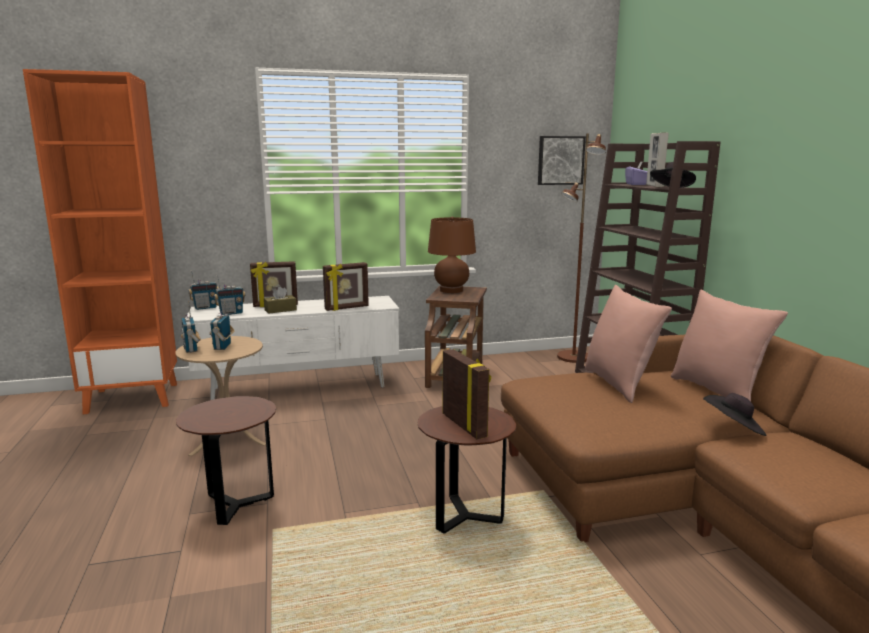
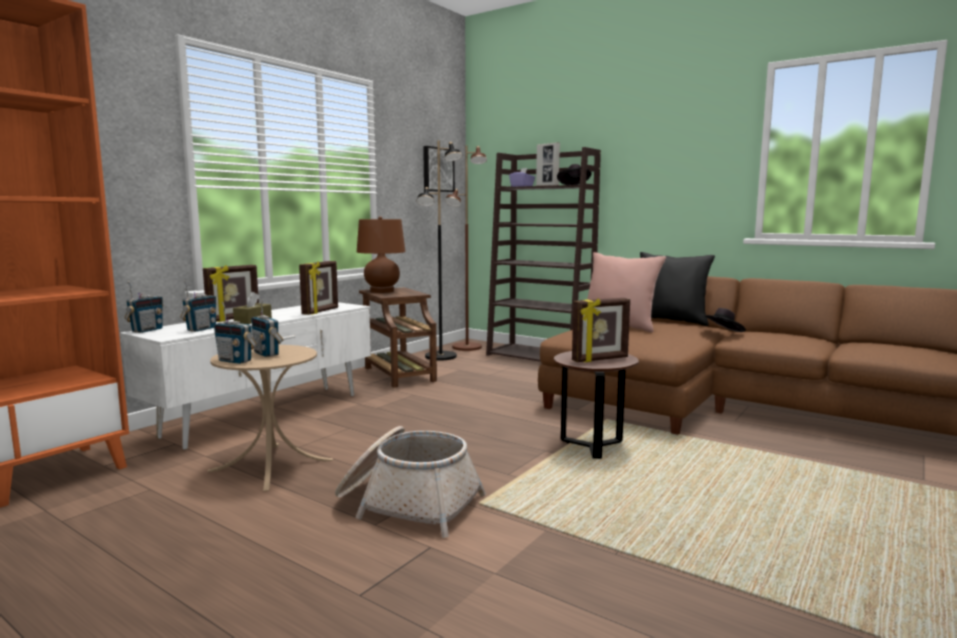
camera: 40 degrees left, 5 degrees down
brown side table [176,396,276,525] -> basket [335,426,486,538]
picture frame [443,349,491,439] -> picture frame turned 135 degrees clockwise [572,298,630,362]
pink pillow [671,290,788,402] -> black pillow [640,252,715,326]
none -> black floor lamp [417,141,462,361]

